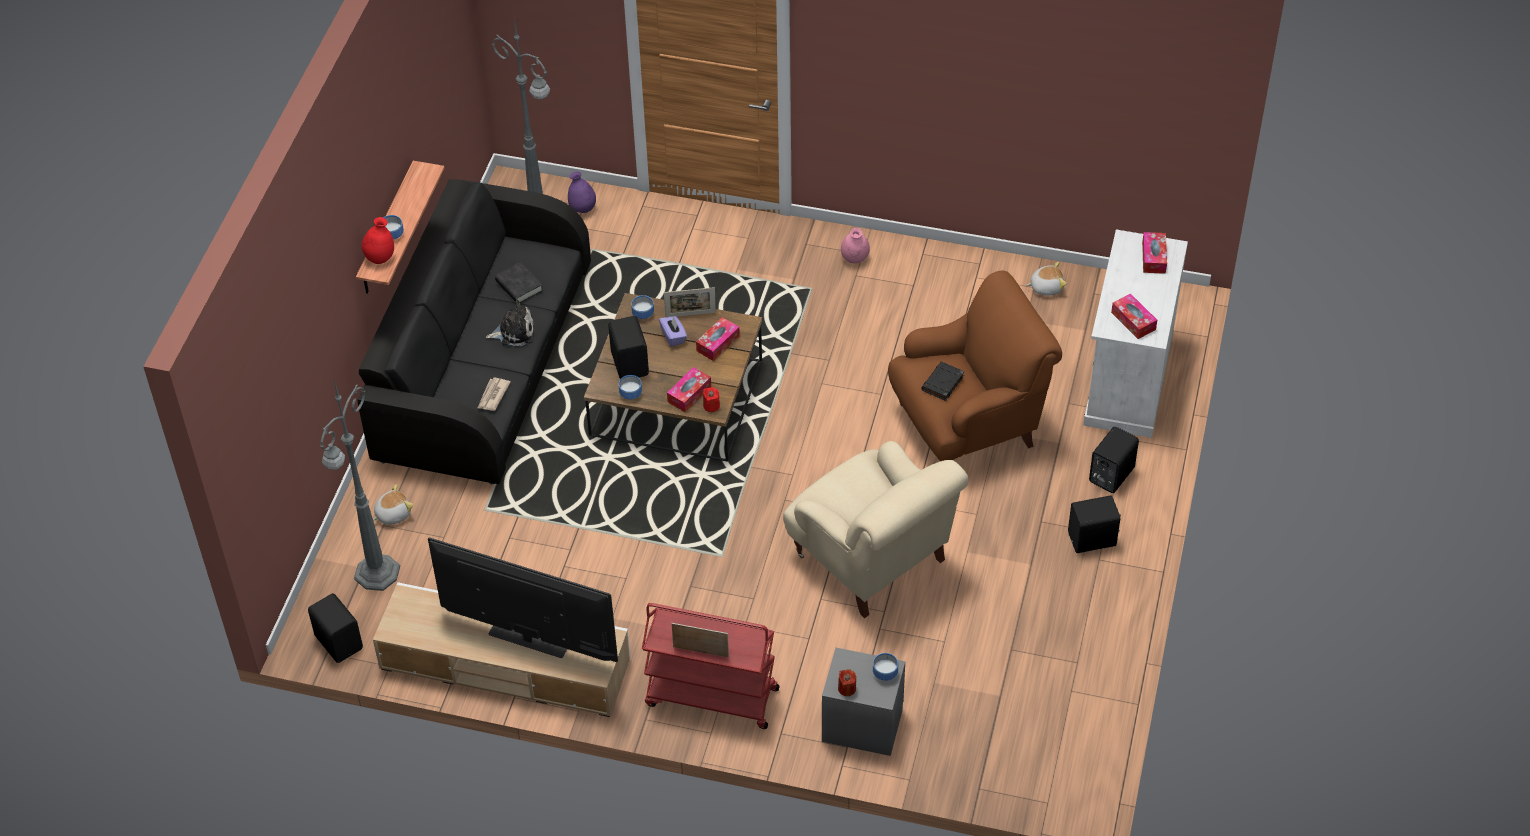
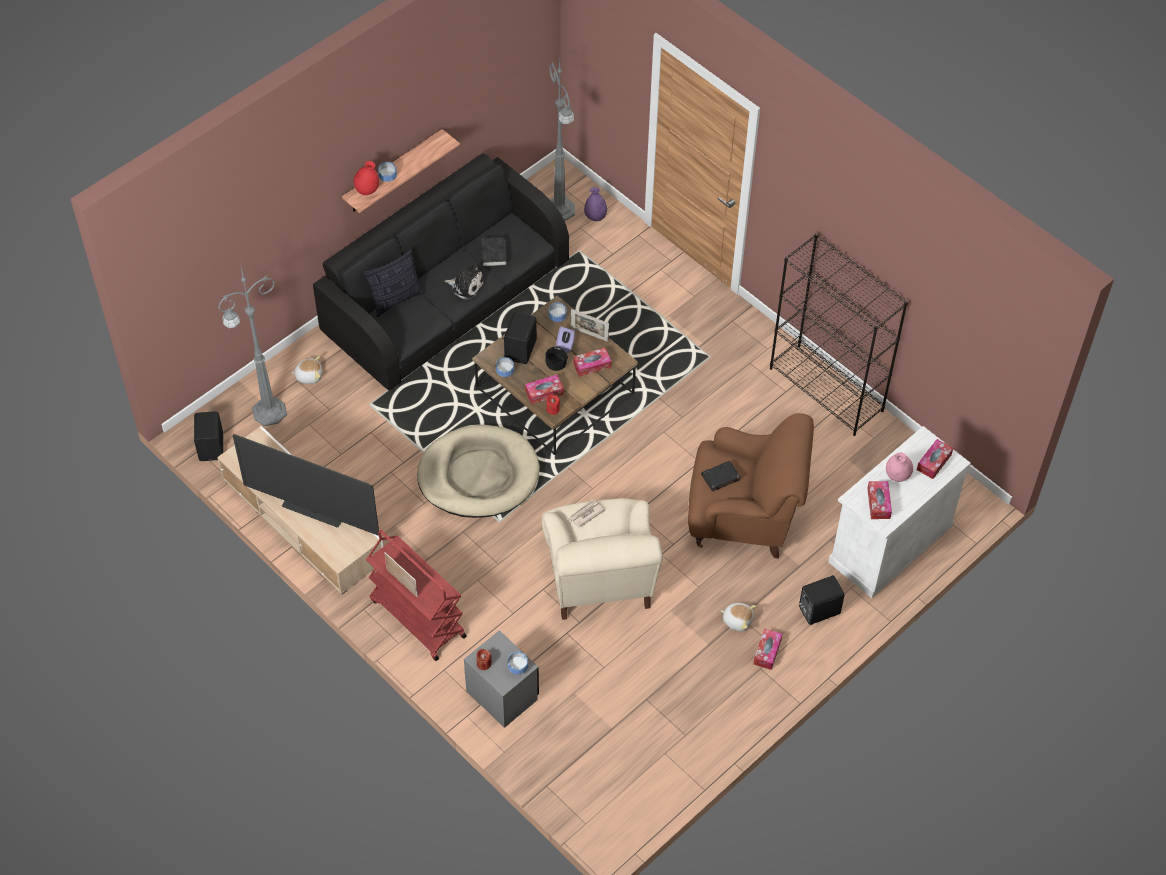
camera: 30 degrees right, 5 degrees up
television [428,537,618,662] -> television turned 150 degrees clockwise [233,434,379,536]
newspaper [477,378,511,411] -> newspaper moved to [568,499,605,528]
pink vase [841,228,870,264] -> pink vase moved to [886,452,913,482]
plush toy [1027,262,1066,296] -> plush toy moved to [720,603,757,631]
black speaker [1068,495,1121,553] -> tissue box [753,628,782,670]
none -> pillow [364,250,425,317]
none -> beige dog bed [417,425,540,518]
none -> black bowl [545,346,568,371]
none -> black bookcase [770,233,908,436]

